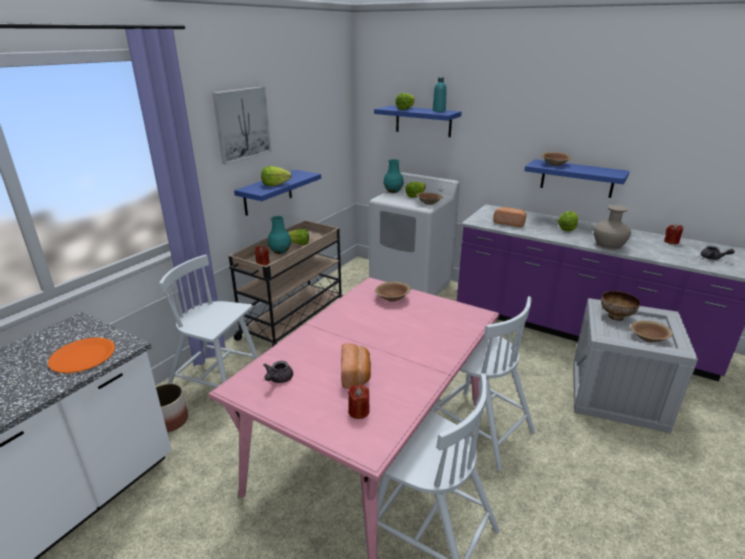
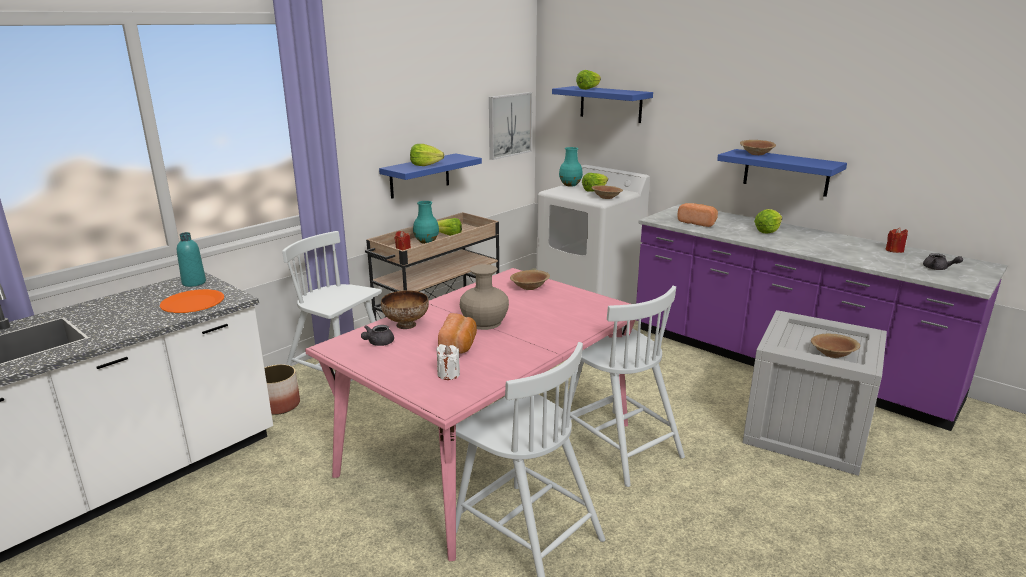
camera: 10 degrees right, 5 degrees down
picture [212,87,271,164] -> picture moved to [489,92,532,160]
red candle [348,385,370,419] -> white candle [436,344,460,380]
turquoise bottle [432,77,447,112] -> turquoise bottle moved to [177,232,206,287]
beige vase [594,205,631,250] -> beige vase moved to [460,264,509,330]
bowl [601,291,640,321] -> bowl moved to [381,290,429,329]

